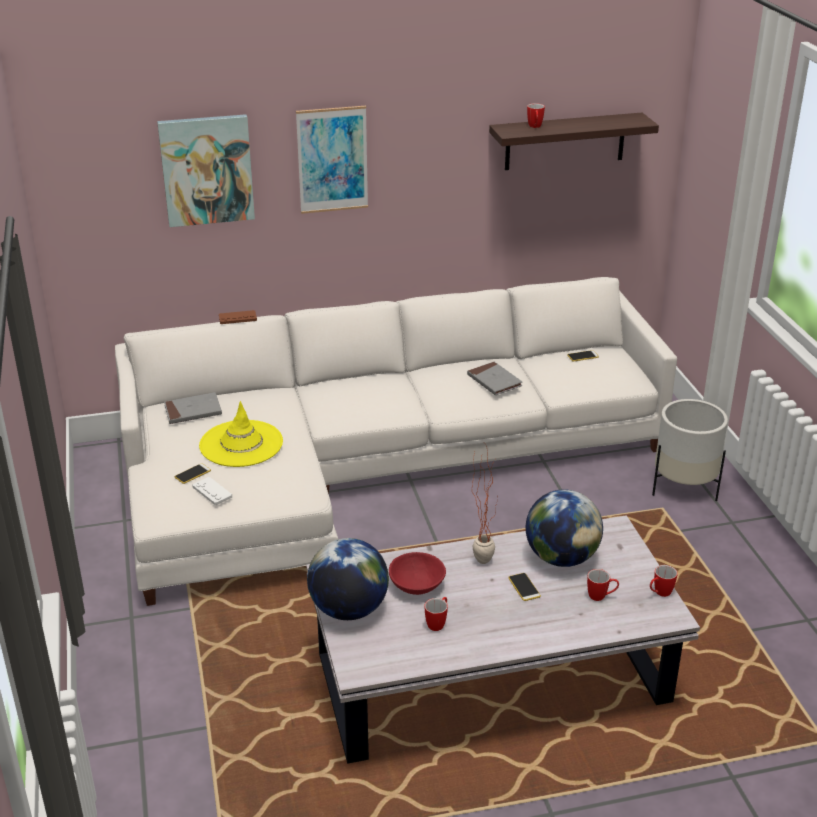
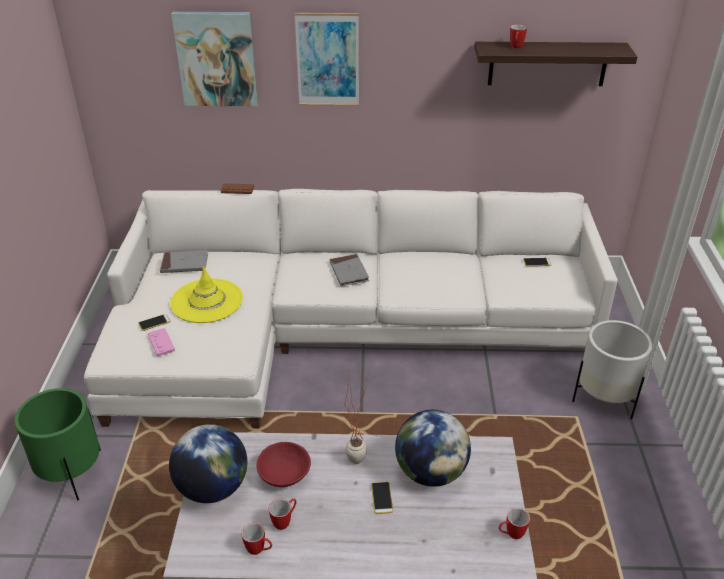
camera: 15 degrees right, 5 degrees up
white game controller [192,477,232,505] -> pink game controller [148,328,175,356]
grey book [467,362,523,395] -> grey book moved to [330,254,369,286]
mug [587,569,619,601] -> mug moved to [241,523,272,555]
none -> green planter [14,388,101,501]

